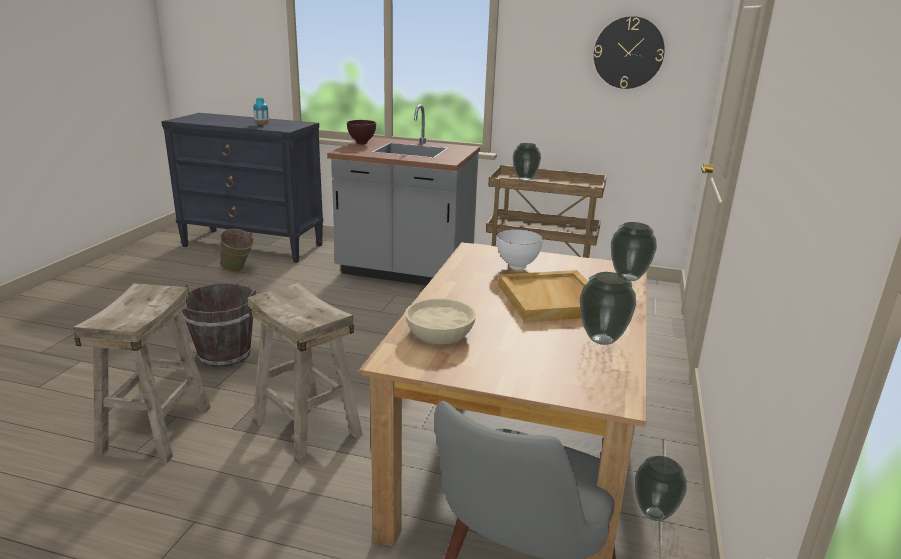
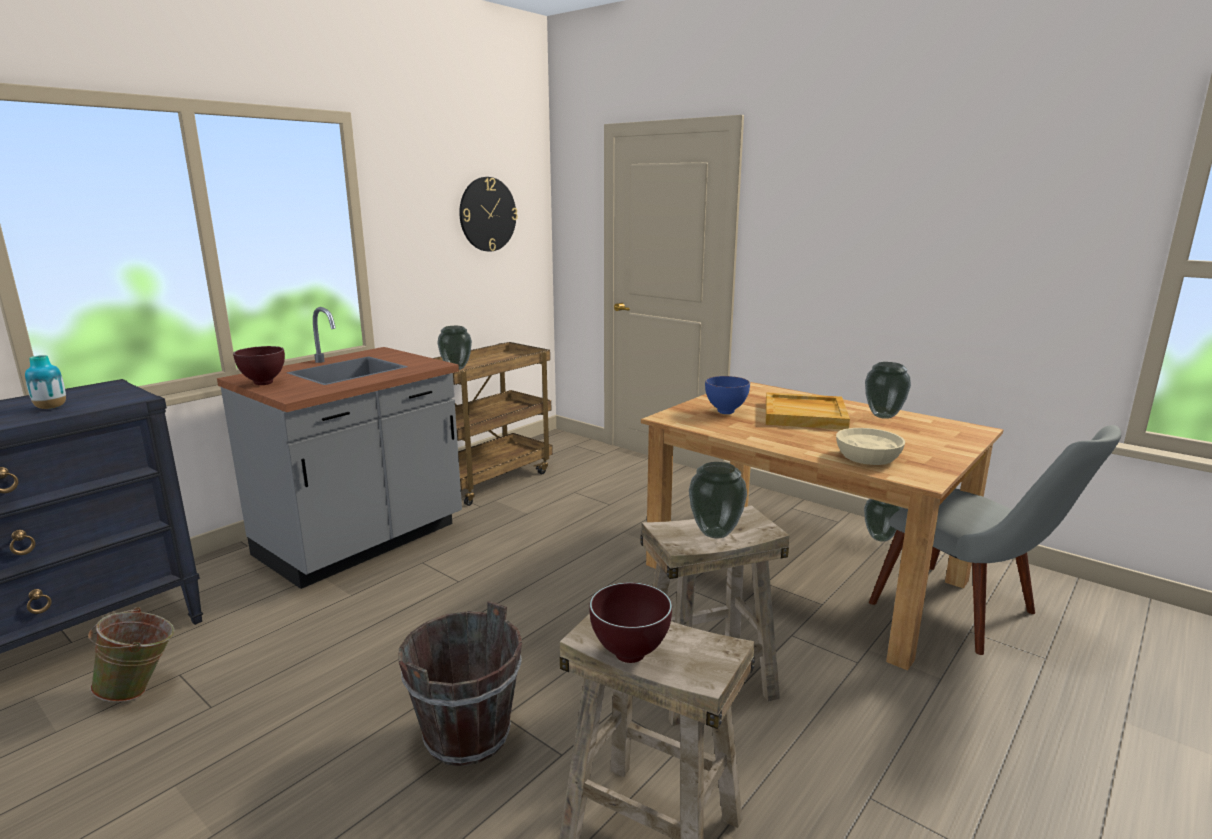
camera: 65 degrees left, 5 degrees down
white bowl [497,229,543,270] -> blue bowl [705,376,750,414]
vase [611,222,657,281] -> vase moved to [689,462,747,539]
none -> brown bowl [589,582,672,663]

